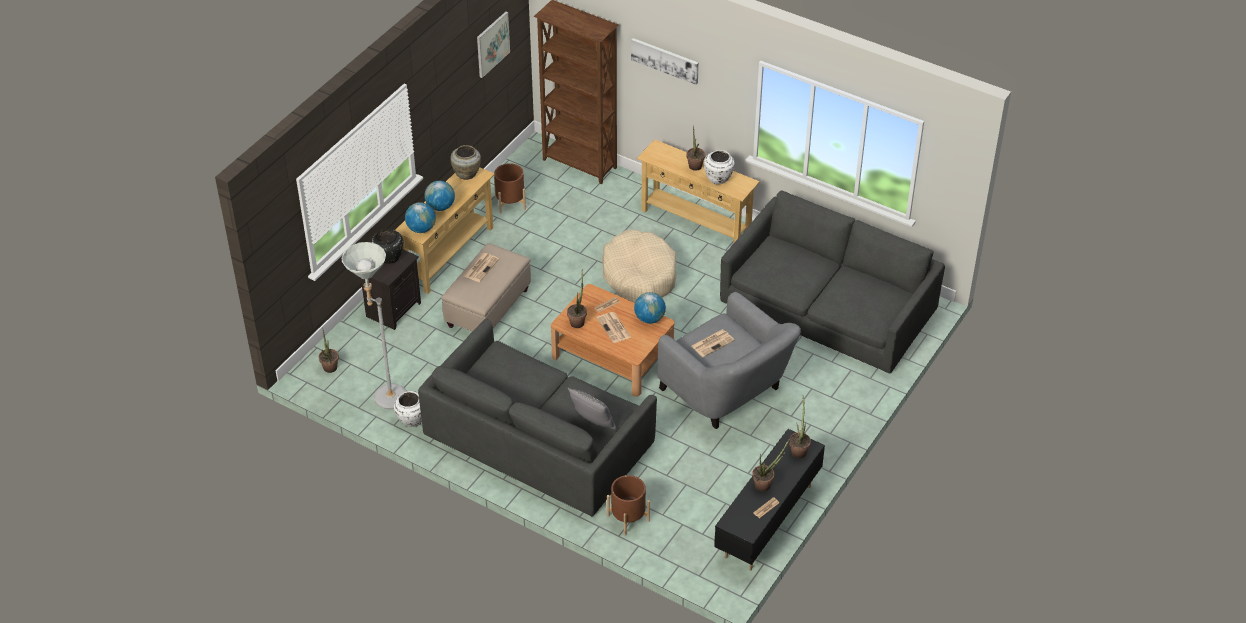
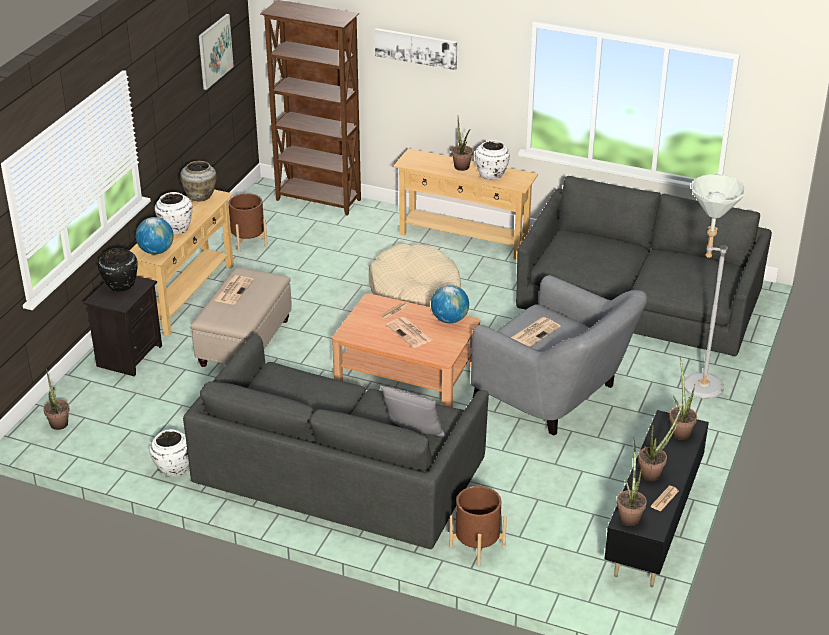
camera: 10 degrees left, 10 degrees down
grey floor lamp [342,242,407,410] -> grey floor lamp moved to [684,174,746,399]
globe [424,181,455,211] -> white vase [155,192,193,234]
potted plant [567,269,587,328] -> potted plant moved to [616,437,647,526]

